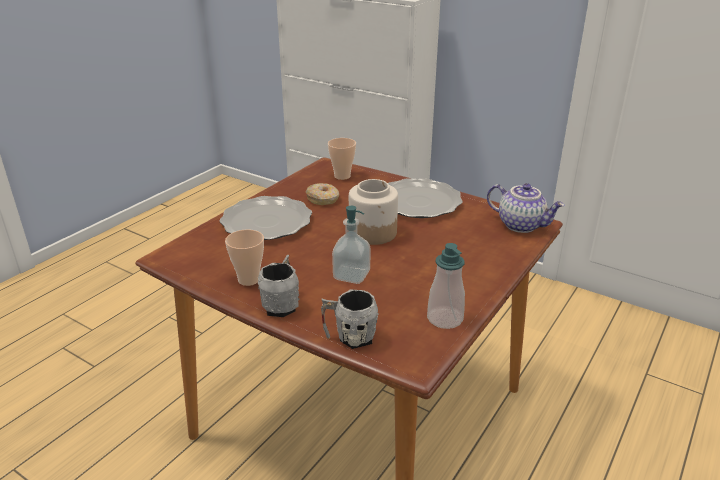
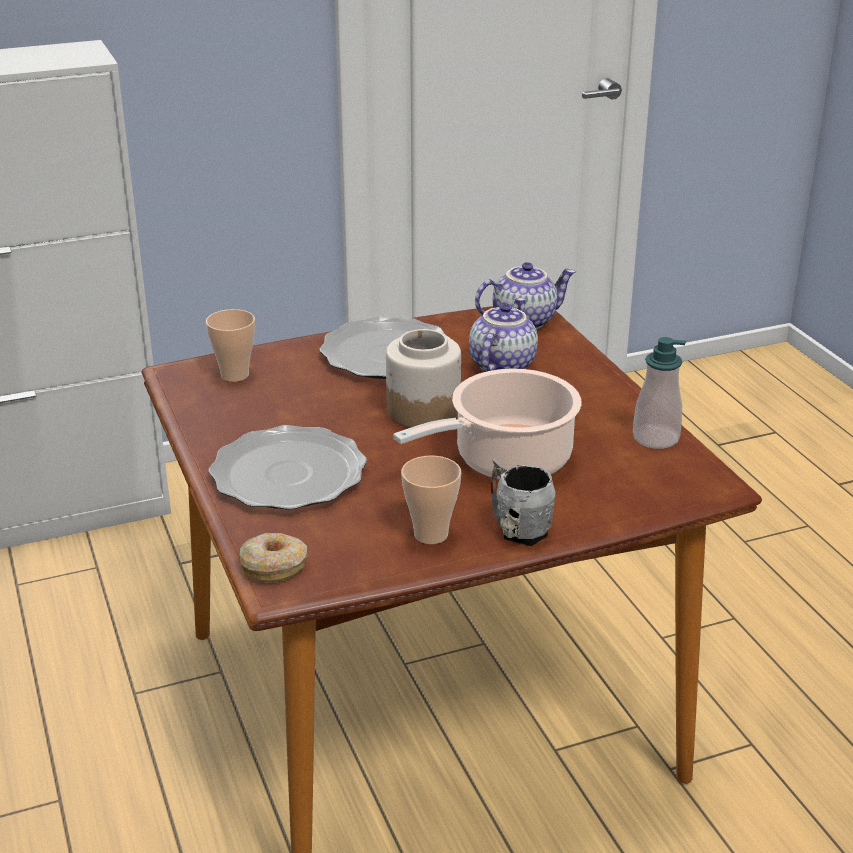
camera: 55 degrees left, 0 degrees up
donut [305,183,339,205] -> donut moved to [238,533,308,582]
grey mug [321,289,378,349] -> none
soap dispenser [332,206,370,284] -> cooking pot [393,368,582,480]
none -> teapot [469,298,538,372]

